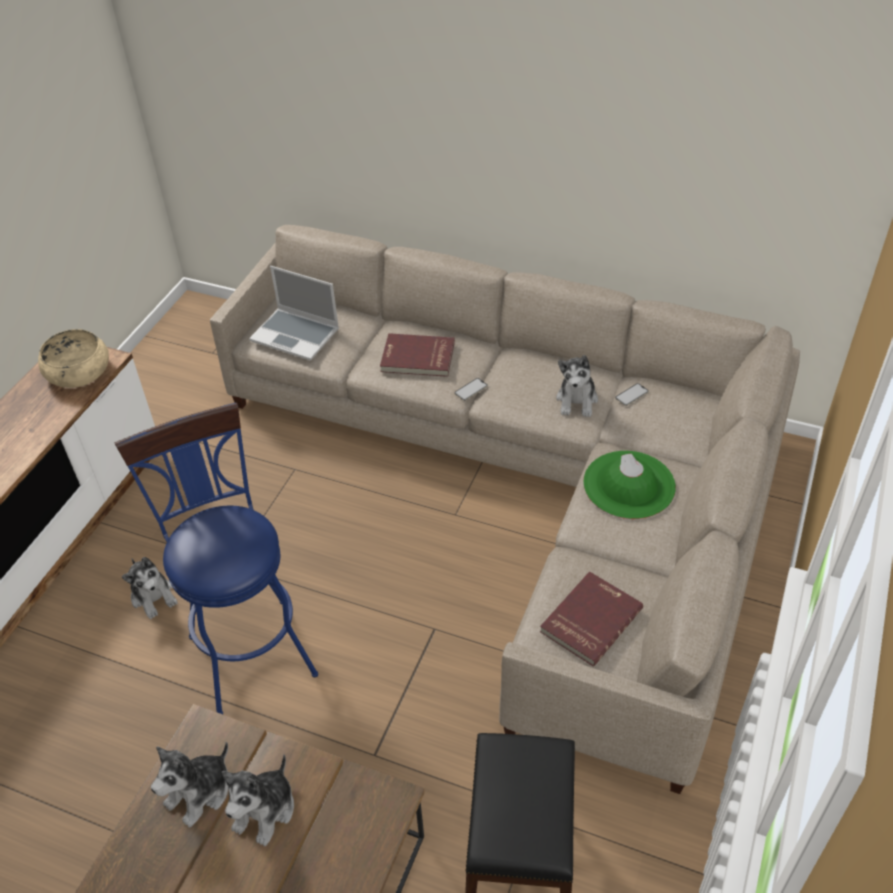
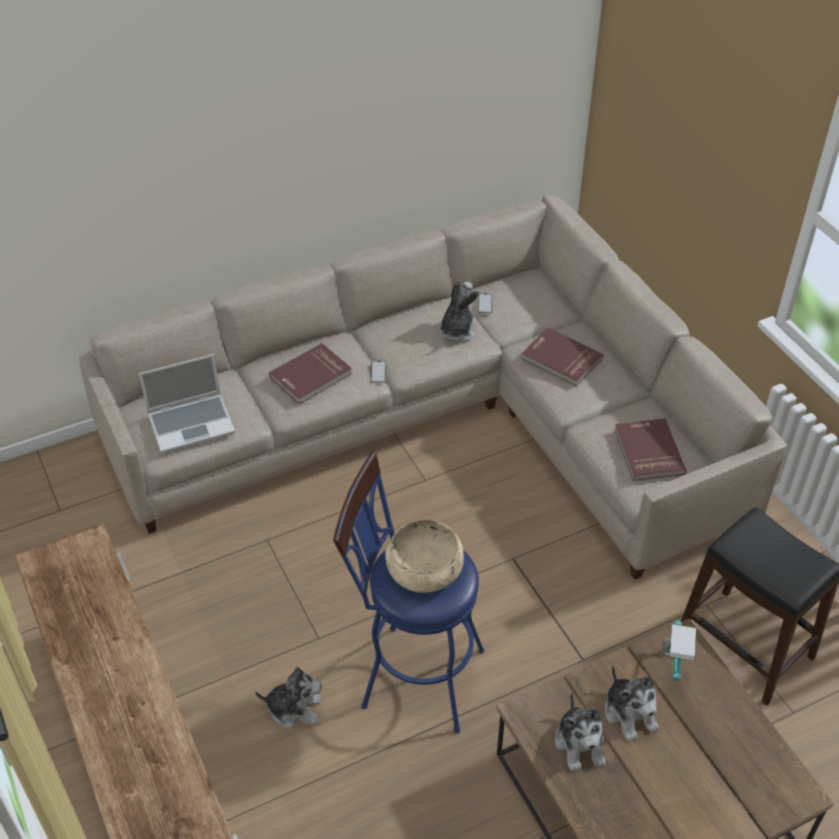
camera: 50 degrees left, 0 degrees up
beige bowl [38,329,109,388] -> beige bowl moved to [385,520,464,593]
plush toy [556,355,598,417] -> plush toy turned 120 degrees counterclockwise [439,280,479,342]
green hat [583,451,676,519] -> red book [521,328,603,386]
none -> table lamp [665,620,696,681]

